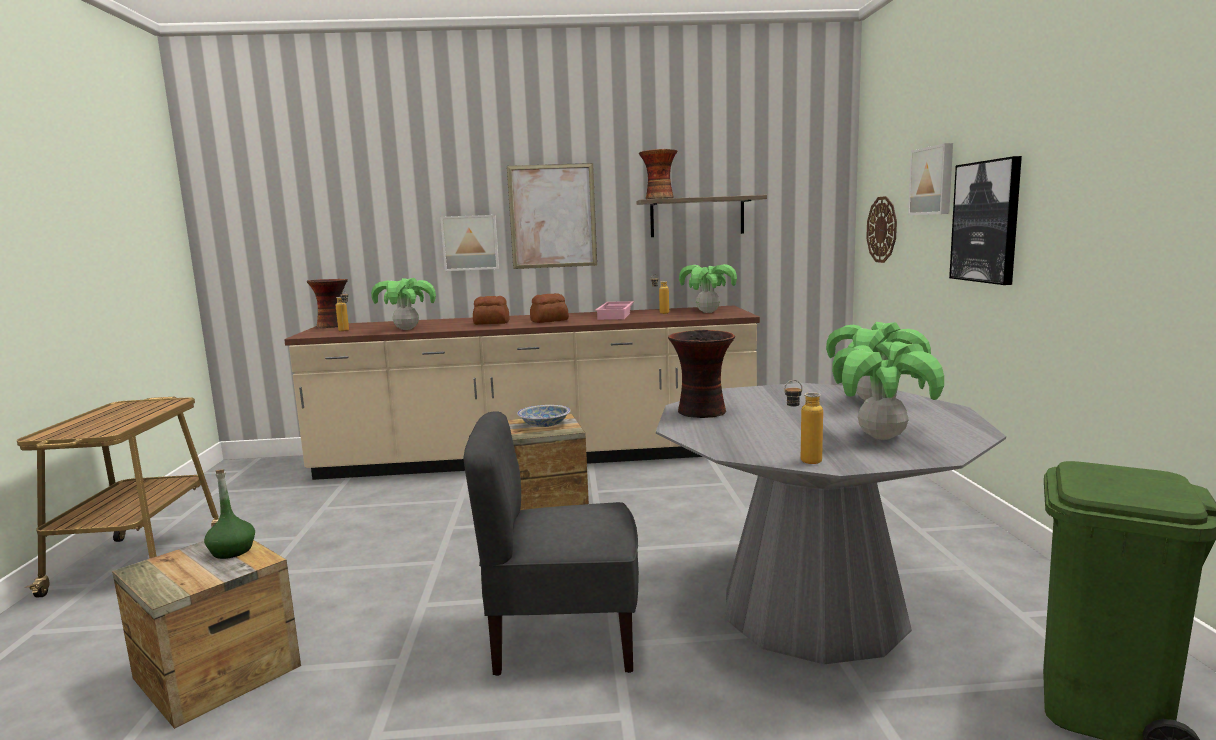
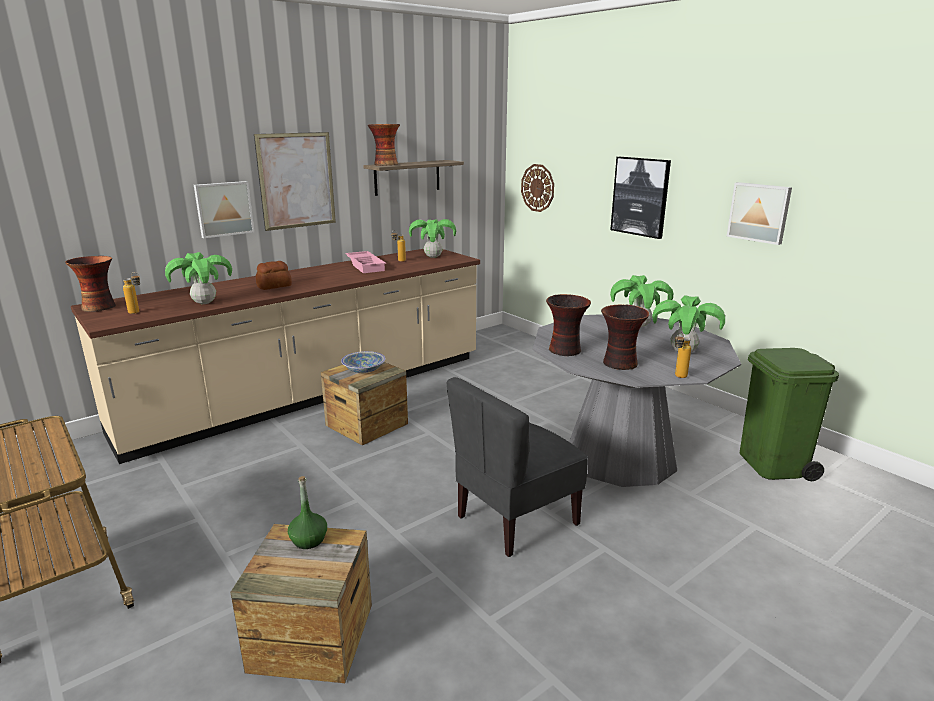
camera: 35 degrees left, 10 degrees up
bread [530,293,569,323] -> none
picture [908,143,953,215] -> picture moved to [727,182,792,245]
none -> vase [601,305,649,370]

